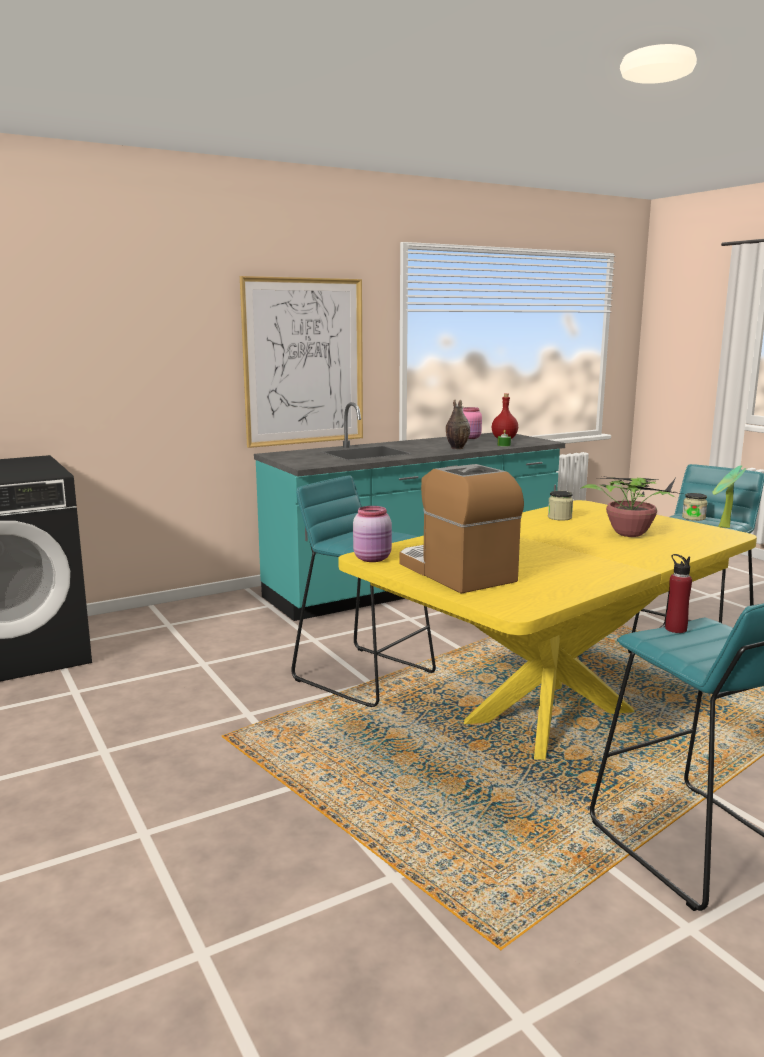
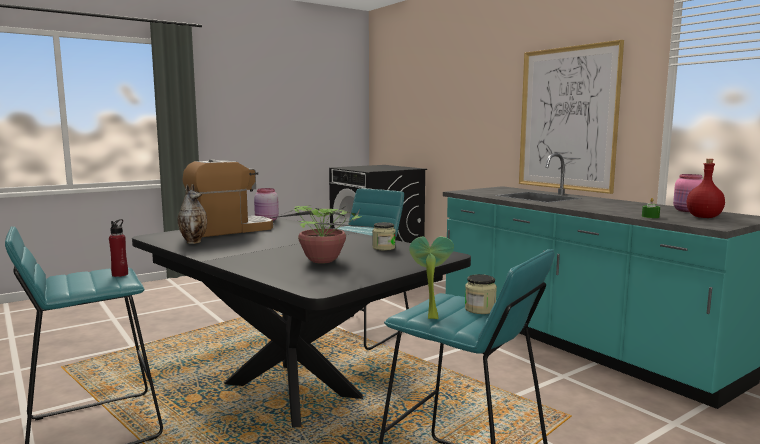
camera: 85 degrees right, 5 degrees down
yellow dining table [338,500,757,760] -> black dining table [132,218,471,427]
vase [446,400,470,449] -> vase moved to [177,184,207,244]

